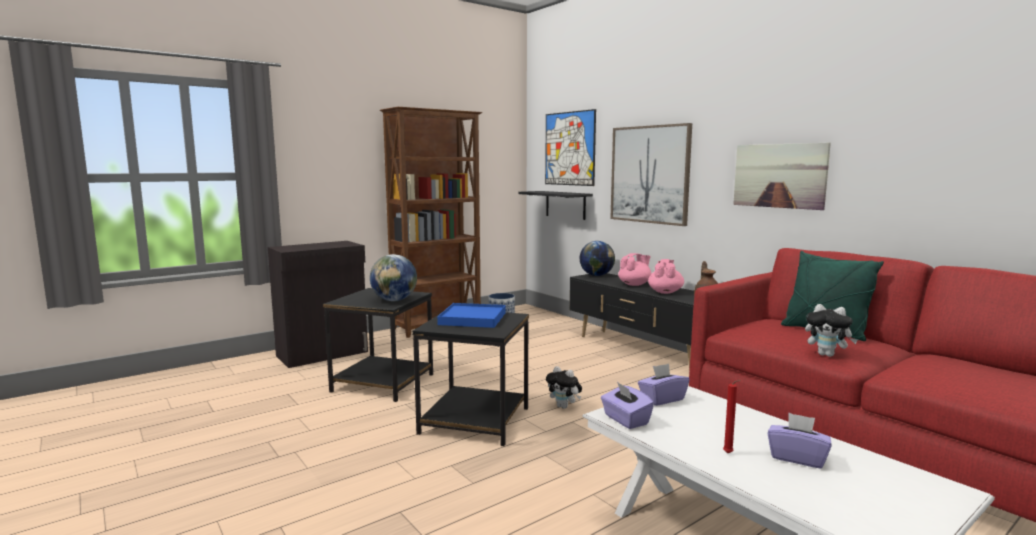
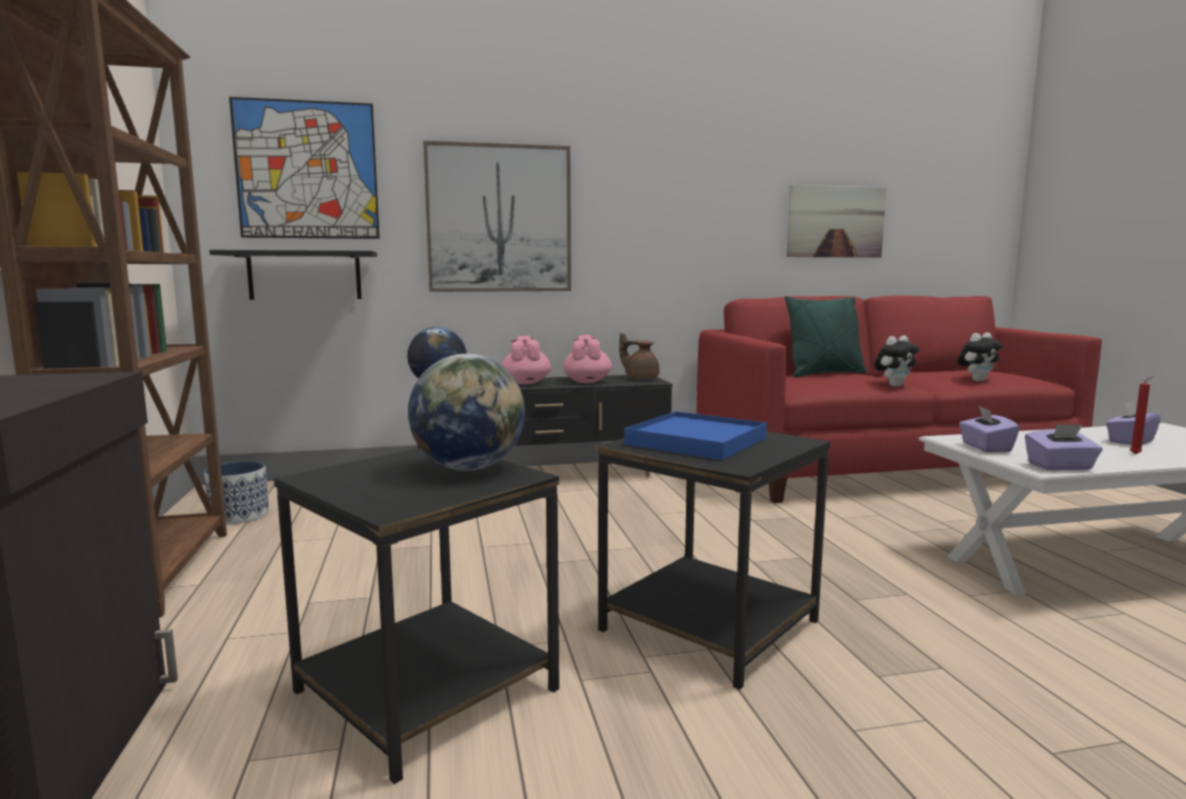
camera: 65 degrees left, 0 degrees up
plush toy [546,366,582,409] -> plush toy moved to [957,333,1003,381]
pink teapot [648,259,684,294] -> pink teapot turned 45 degrees clockwise [563,335,612,383]
picture [733,143,831,210] -> picture moved to [787,185,886,258]

